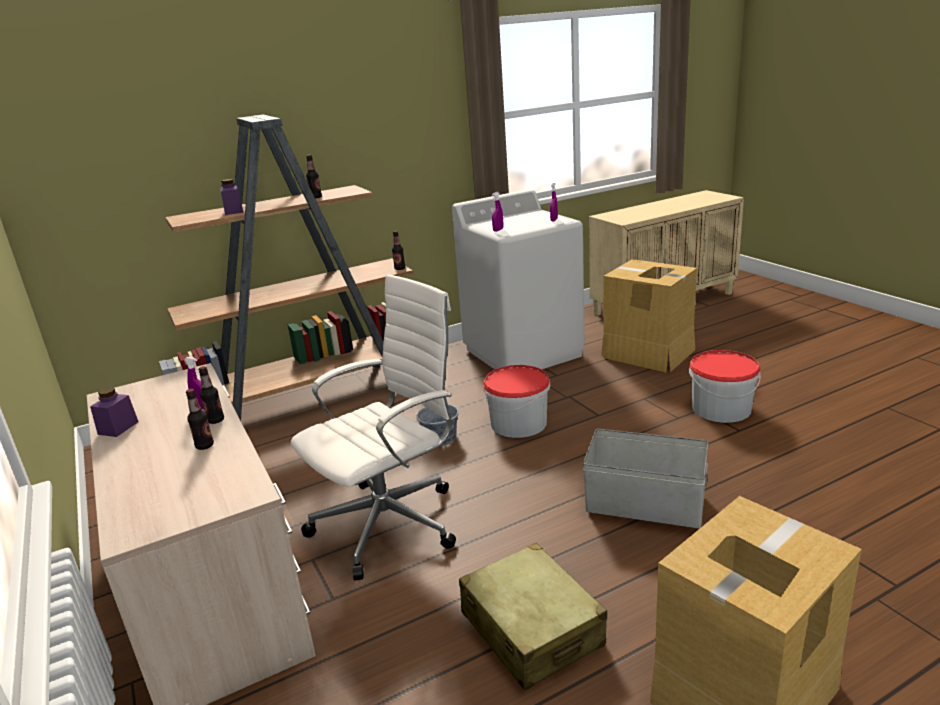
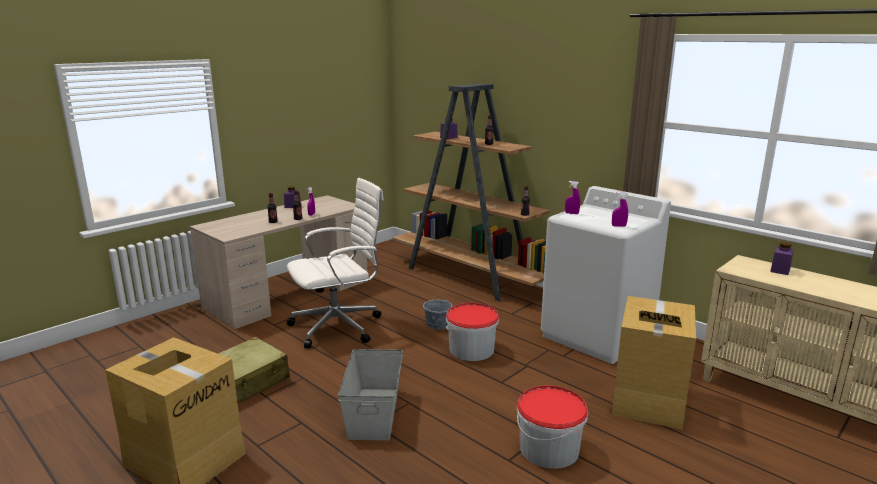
camera: 70 degrees right, 5 degrees down
white office chair [291,274,456,580] -> white office chair turned 60 degrees counterclockwise [287,178,384,348]
none -> purple jar [770,242,793,275]

